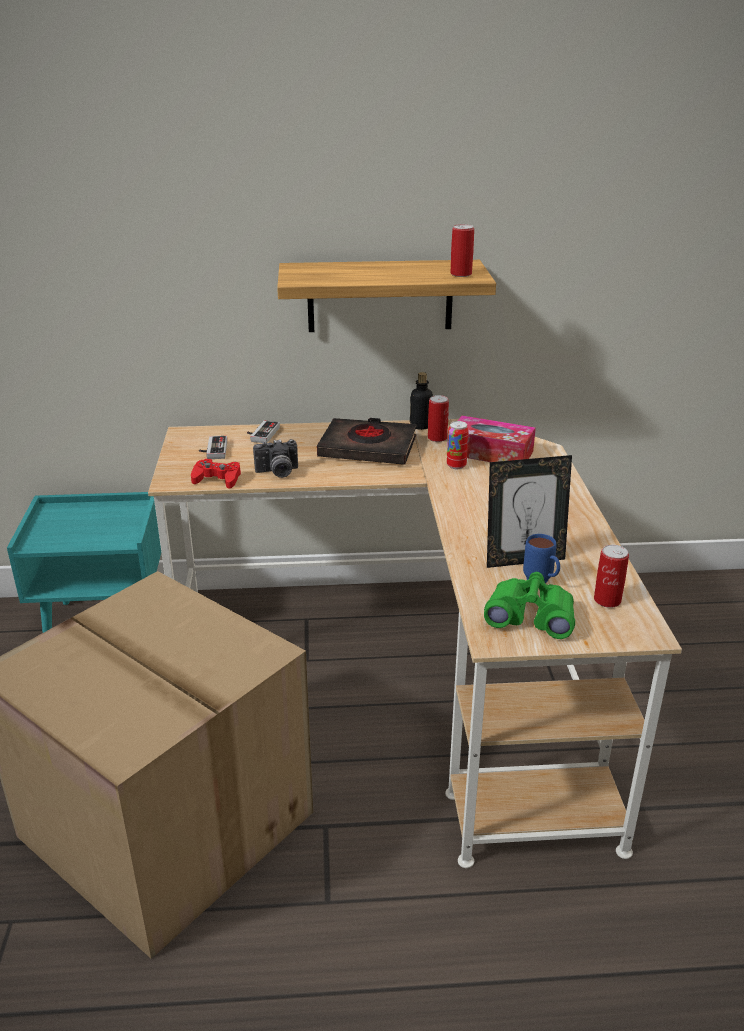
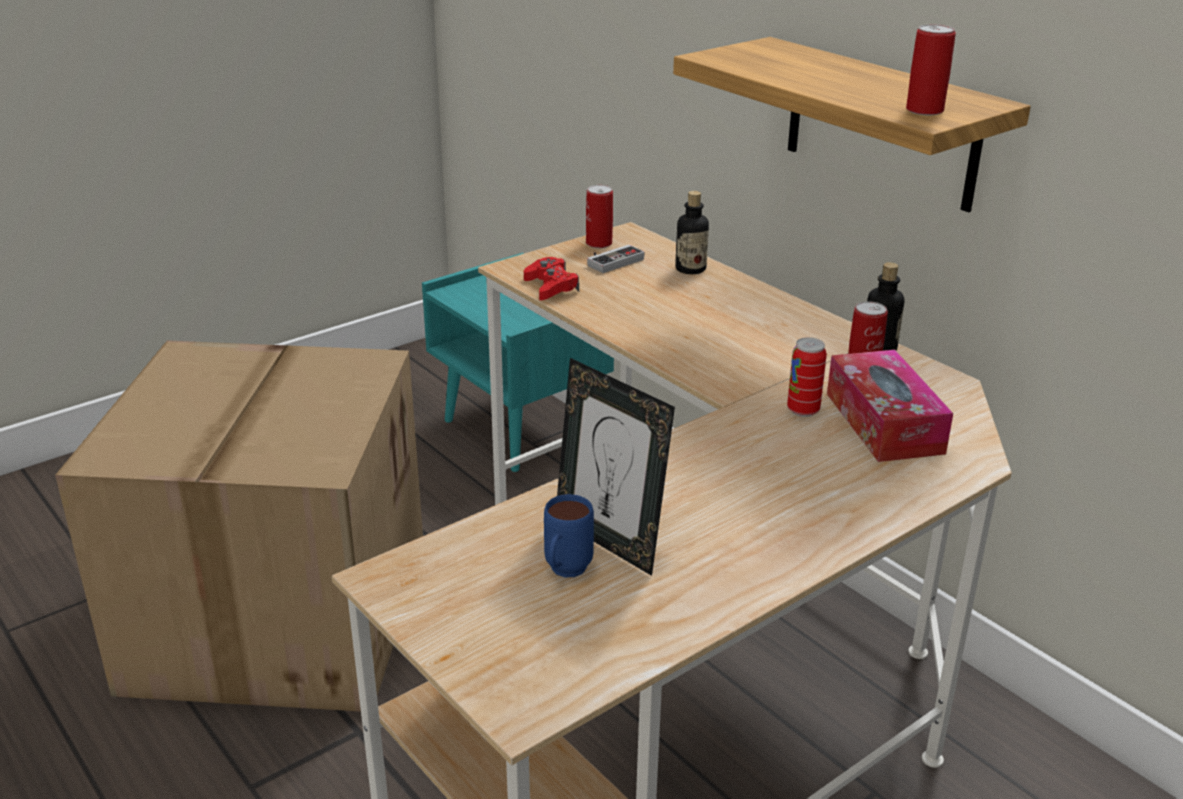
camera: 55 degrees right, 0 degrees up
game controller [247,421,280,443] -> bottle [675,191,709,274]
camera [253,439,298,478] -> none
black book [317,418,416,465] -> none
green binoculars [484,572,575,639] -> none
can [594,545,629,608] -> can moved to [586,185,613,248]

